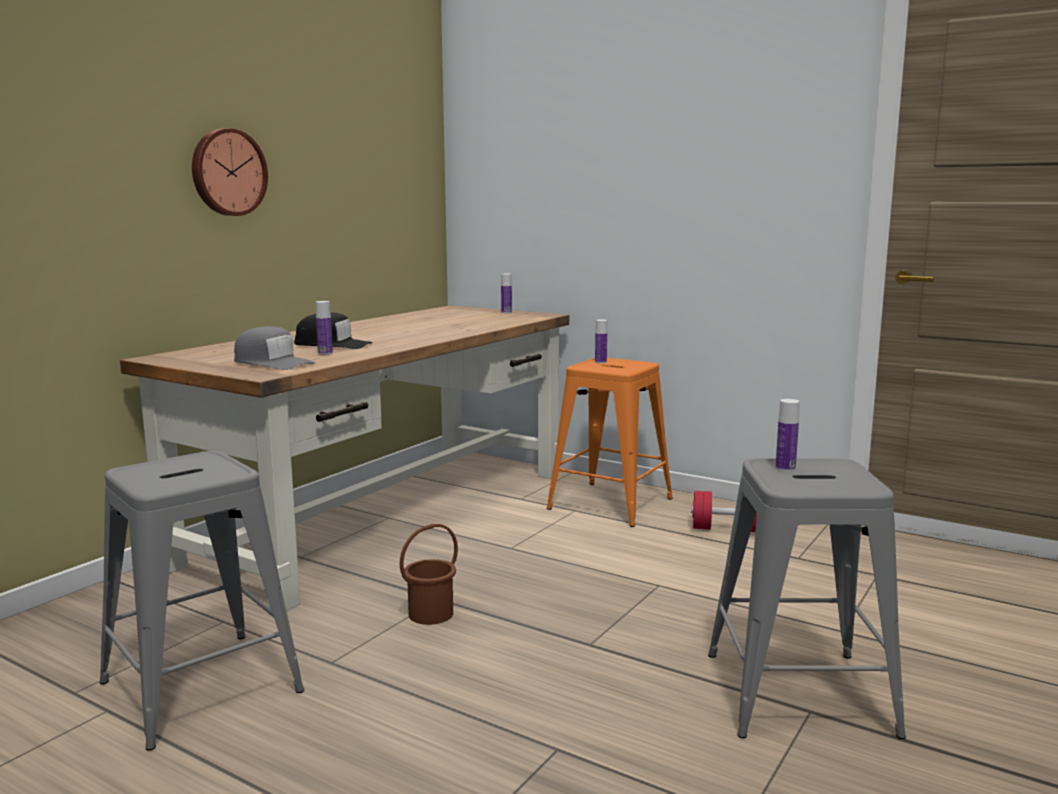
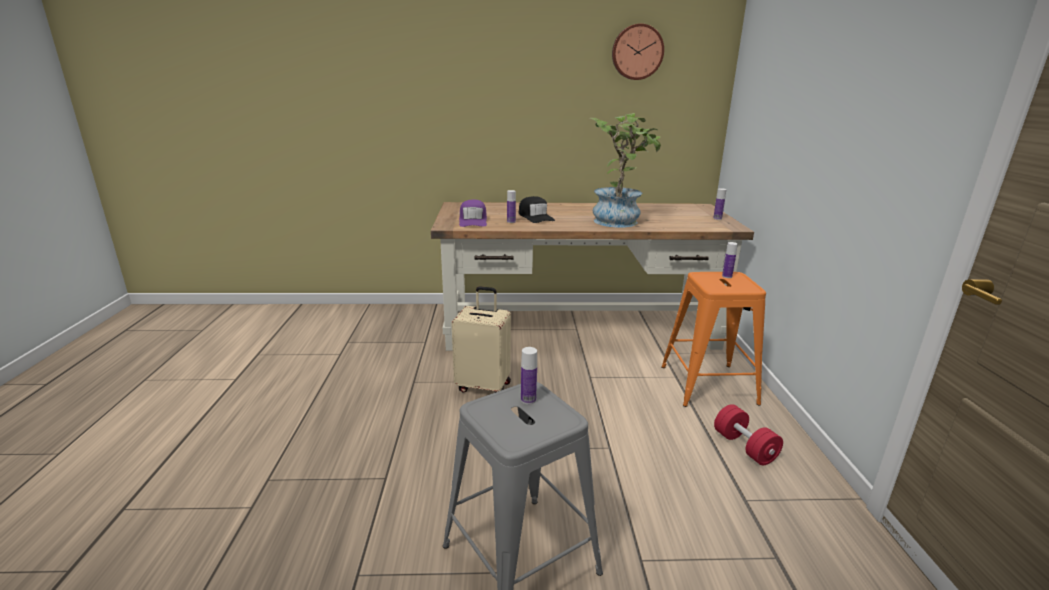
camera: 55 degrees right, 10 degrees up
grey stool [99,451,304,751] -> none
wall clock [192,128,268,216] -> wall clock moved to [612,24,664,80]
grey cap [234,326,316,370] -> purple cap [459,200,487,227]
brown bucket [400,524,458,625] -> beige suitcase [451,286,511,393]
none -> potted plant [591,113,661,227]

